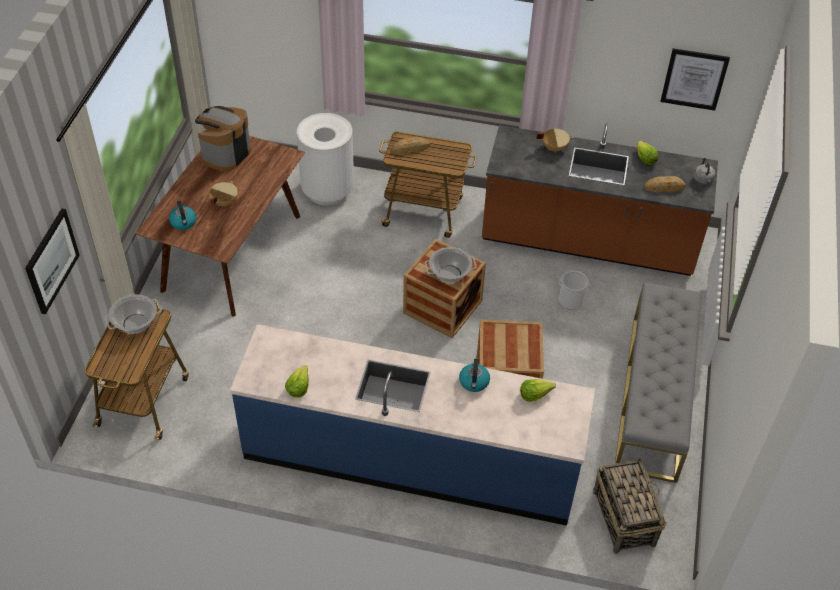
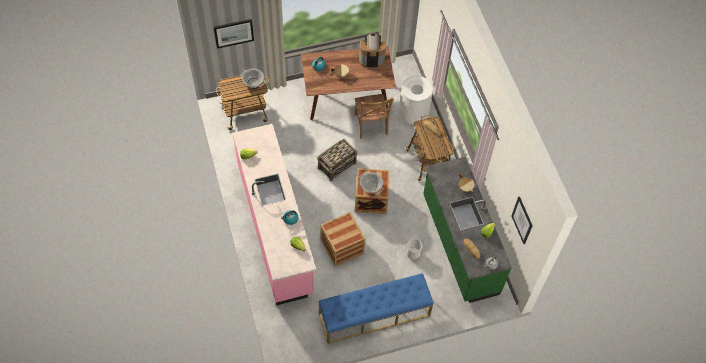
camera: 60 degrees right, 10 degrees up
blue counter [230,324,595,526] -> pink counter [233,124,316,305]
brown counter [482,123,718,276] -> green counter [423,157,512,303]
basket [593,457,667,554] -> basket moved to [317,139,358,181]
grey bench [615,282,702,483] -> blue bench [319,273,433,344]
none -> brown chair [355,94,394,139]

